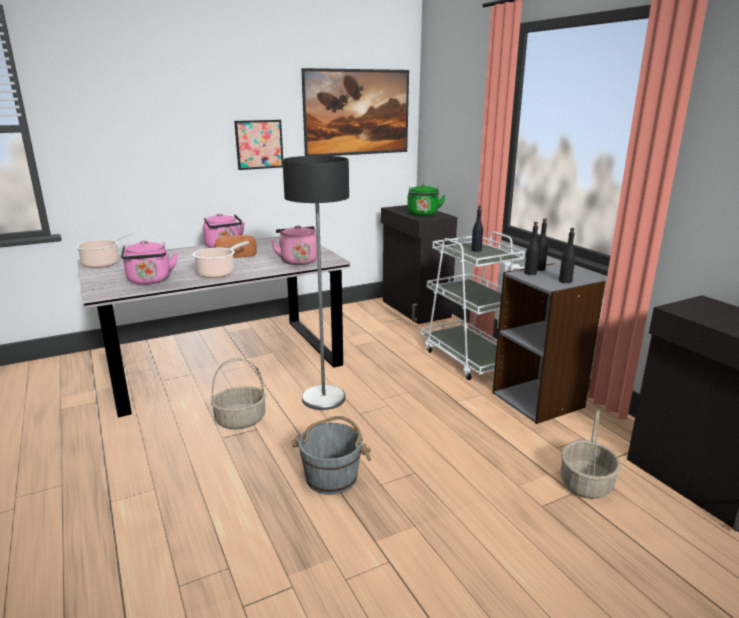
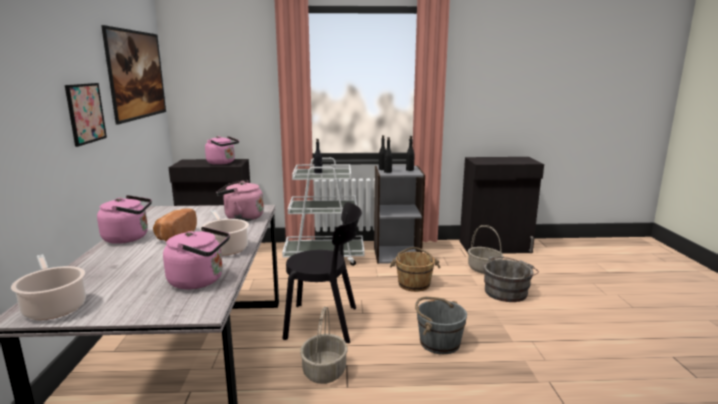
camera: 65 degrees left, 5 degrees down
floor lamp [282,156,349,410] -> black chair [283,202,362,343]
green kettle [407,184,446,216] -> pink kettle [205,136,239,165]
none -> brown bucket [390,247,441,292]
none -> grey bucket [483,256,539,302]

